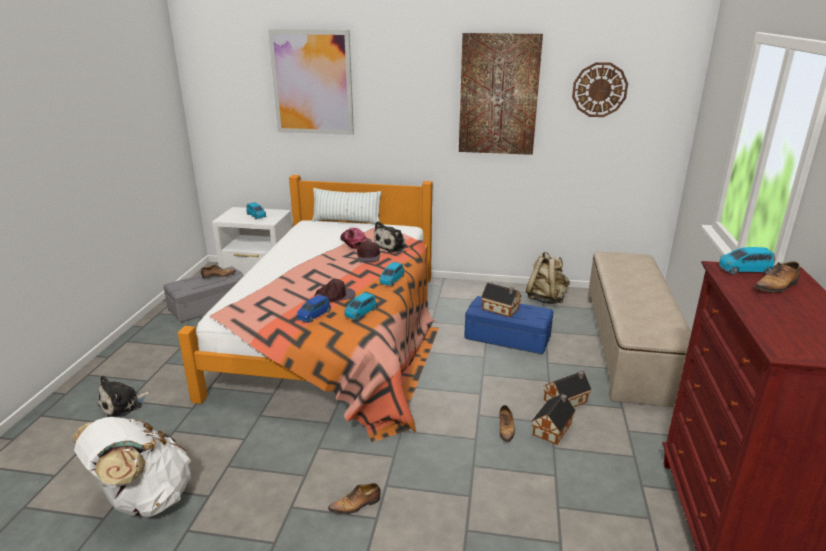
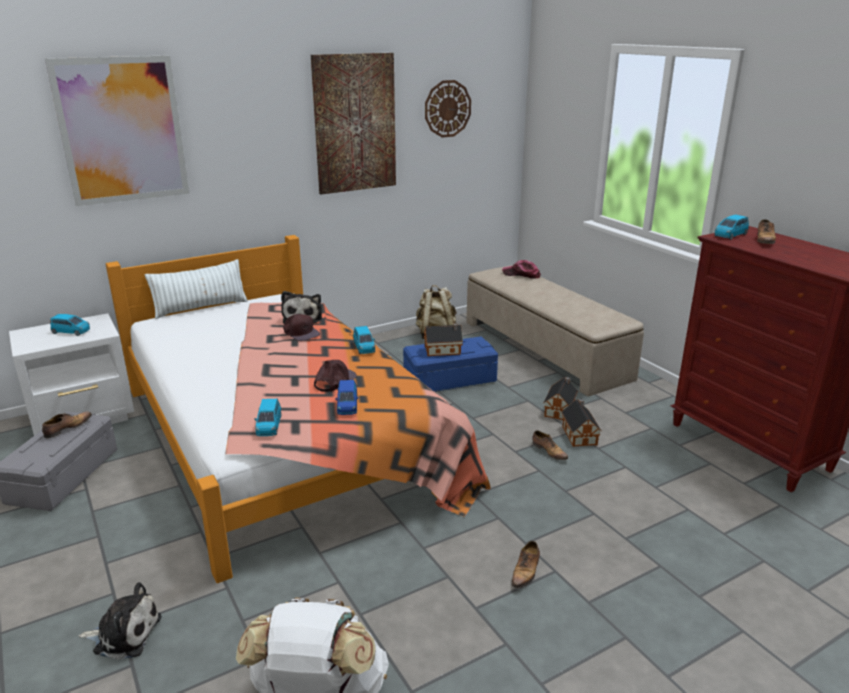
camera: 40 degrees left, 0 degrees up
plush toy [98,375,151,418] -> plush toy turned 90 degrees counterclockwise [79,582,161,660]
cap [340,228,366,249] -> cap moved to [502,260,541,279]
blue toy car [344,292,377,320] -> blue toy car moved to [254,399,282,436]

